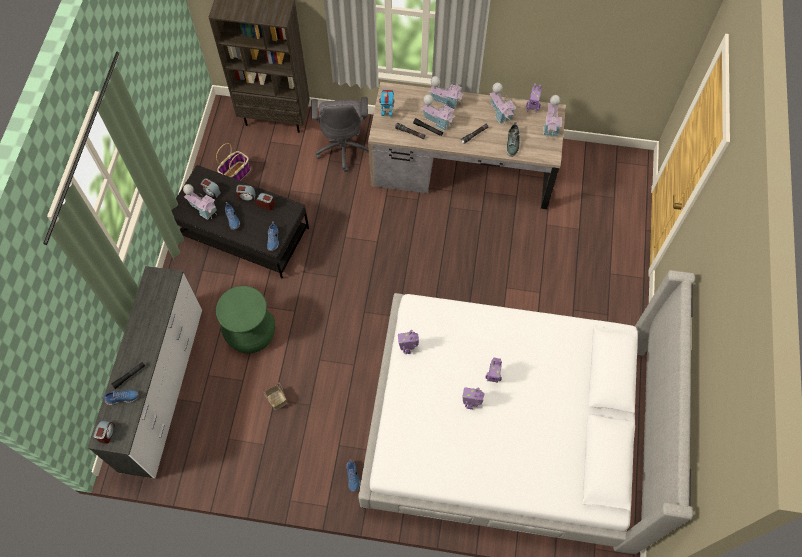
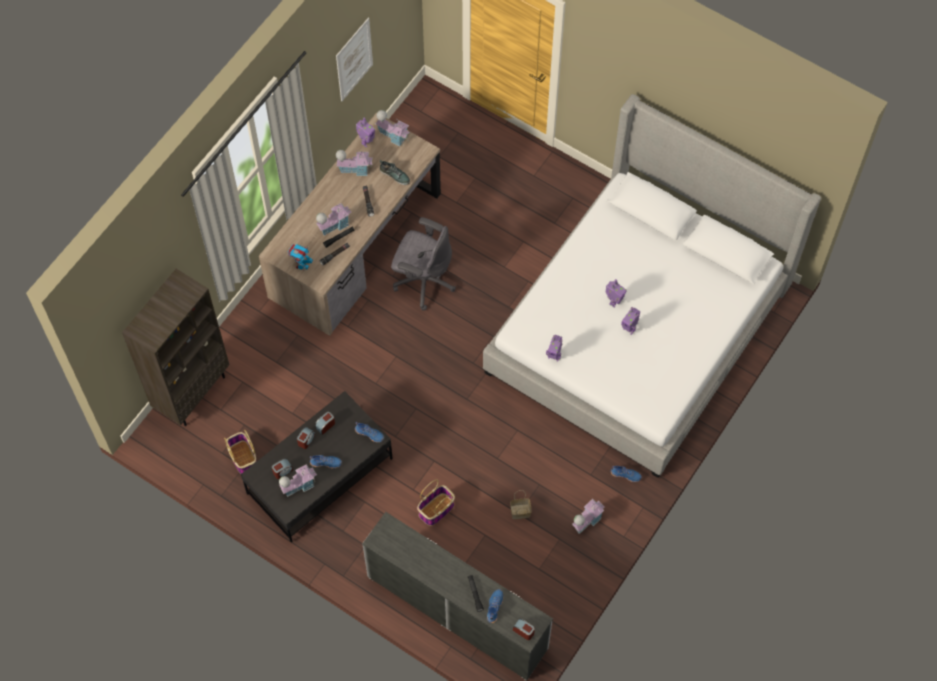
camera: 65 degrees left, 0 degrees up
green stool [216,286,275,353] -> basket [417,479,455,526]
grey office chair [311,97,369,172] -> grey office chair moved to [391,217,456,311]
toy house [429,76,464,109] -> toy house moved to [572,499,605,534]
none -> picture [336,18,373,101]

